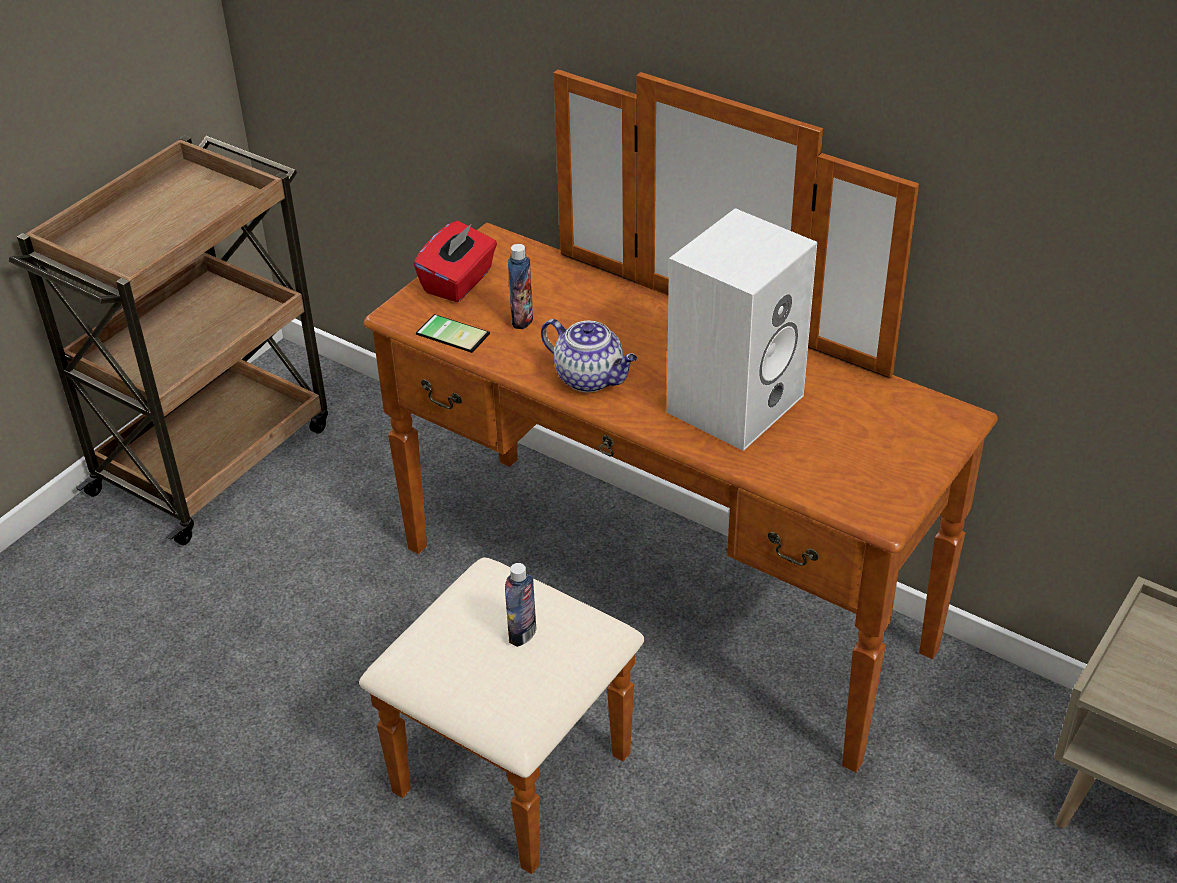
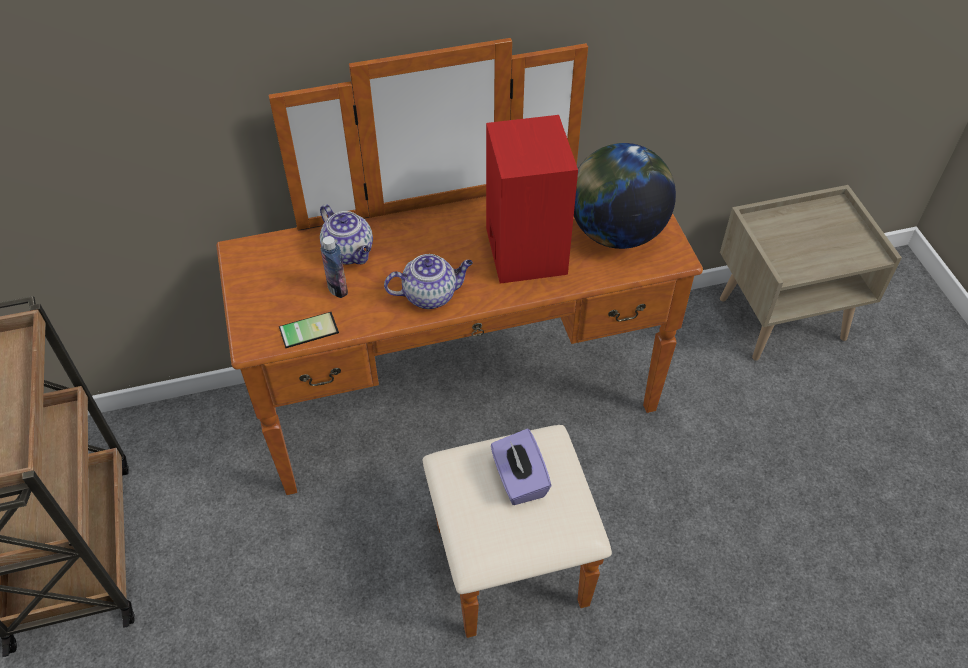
camera: 50 degrees left, 10 degrees up
red tissue box [414,221,497,302] -> none
bottle [505,563,536,647] -> purple tissue box [491,429,551,505]
white speaker [667,208,817,451] -> red speaker [486,115,578,284]
none -> teapot [320,204,373,265]
none -> globe [574,143,676,249]

